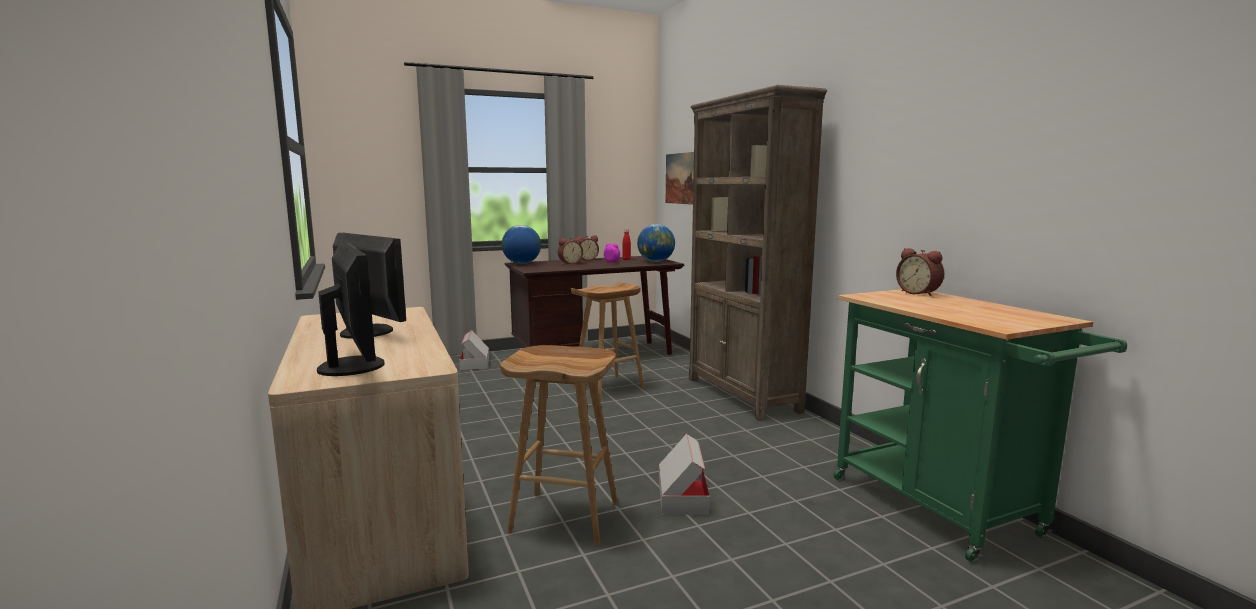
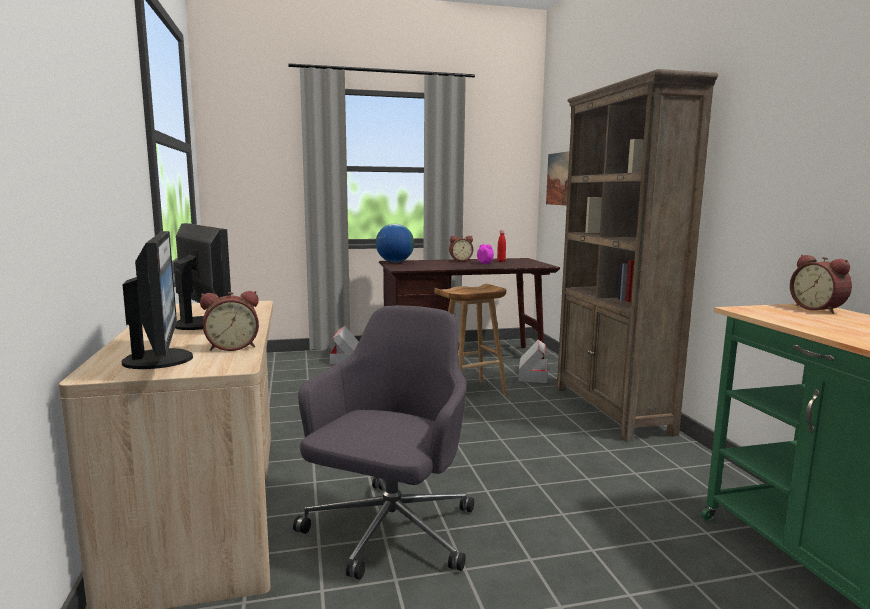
camera: 10 degrees right, 0 degrees up
brown stool [500,345,618,545] -> grey office chair [293,305,474,580]
alarm clock [558,238,583,264] -> alarm clock moved to [200,291,259,351]
globe [637,224,675,262] -> none
cardboard box [659,434,710,515] -> cardboard box moved to [518,339,548,383]

